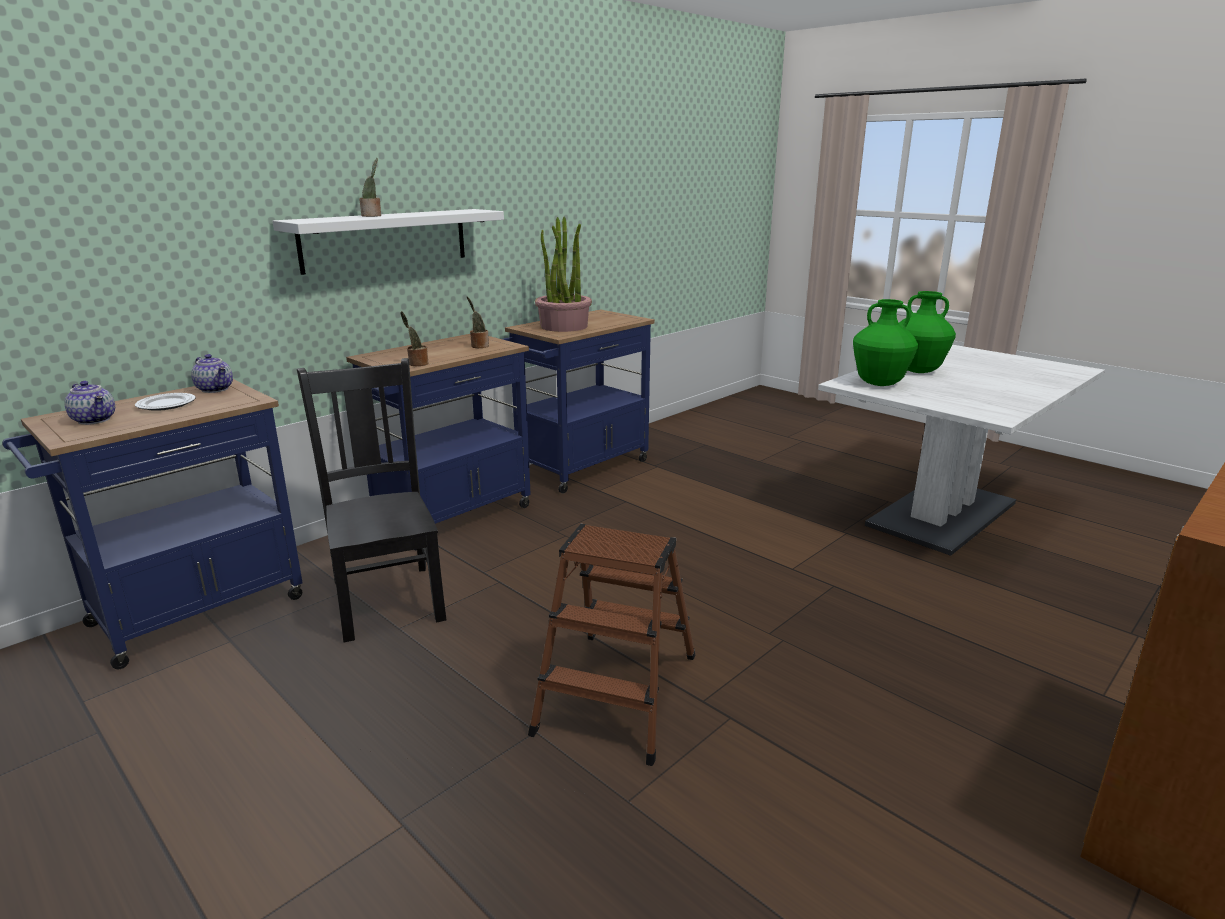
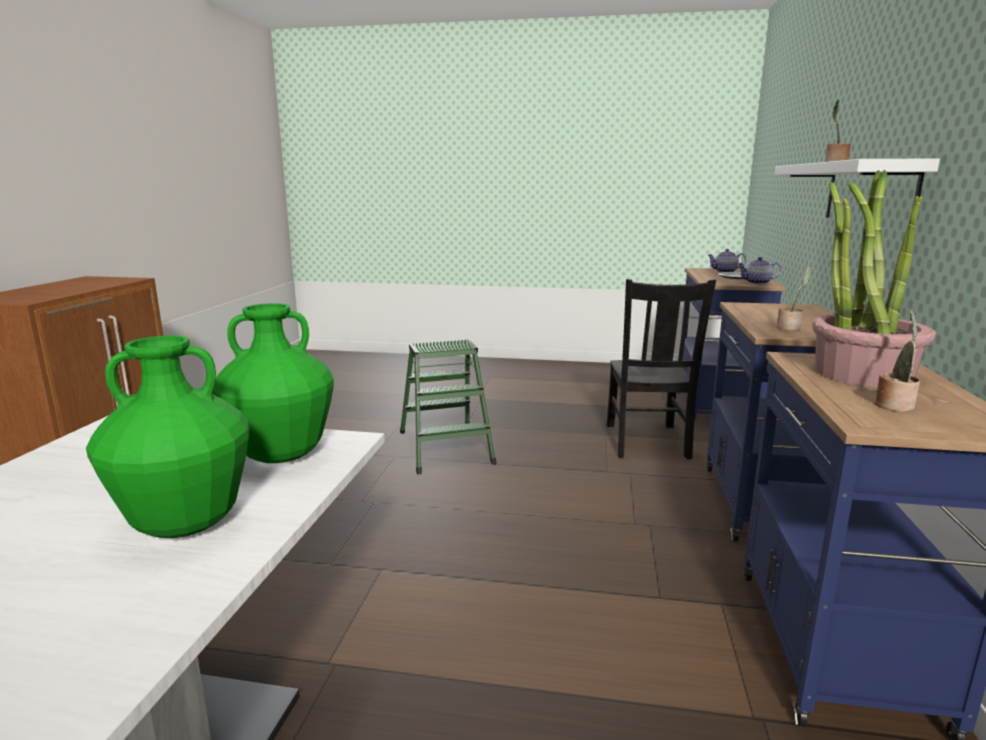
camera: 145 degrees right, 5 degrees down
black chair [297,358,447,643] -> black chair turned 60 degrees clockwise [607,279,716,459]
potted plant [400,311,428,366] -> potted plant moved to [875,309,920,412]
brown step ladder [528,524,696,766] -> green step ladder [400,339,497,474]

